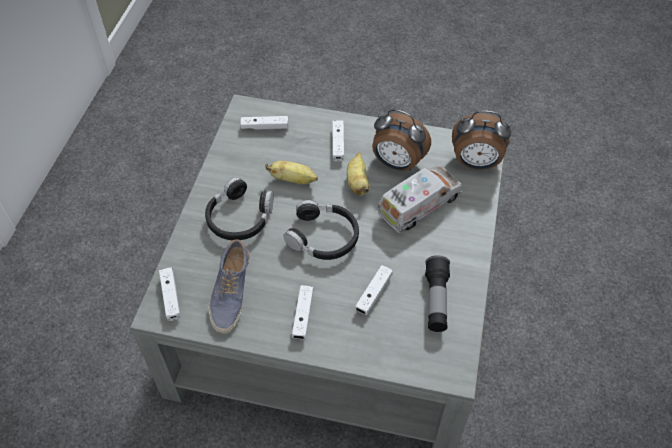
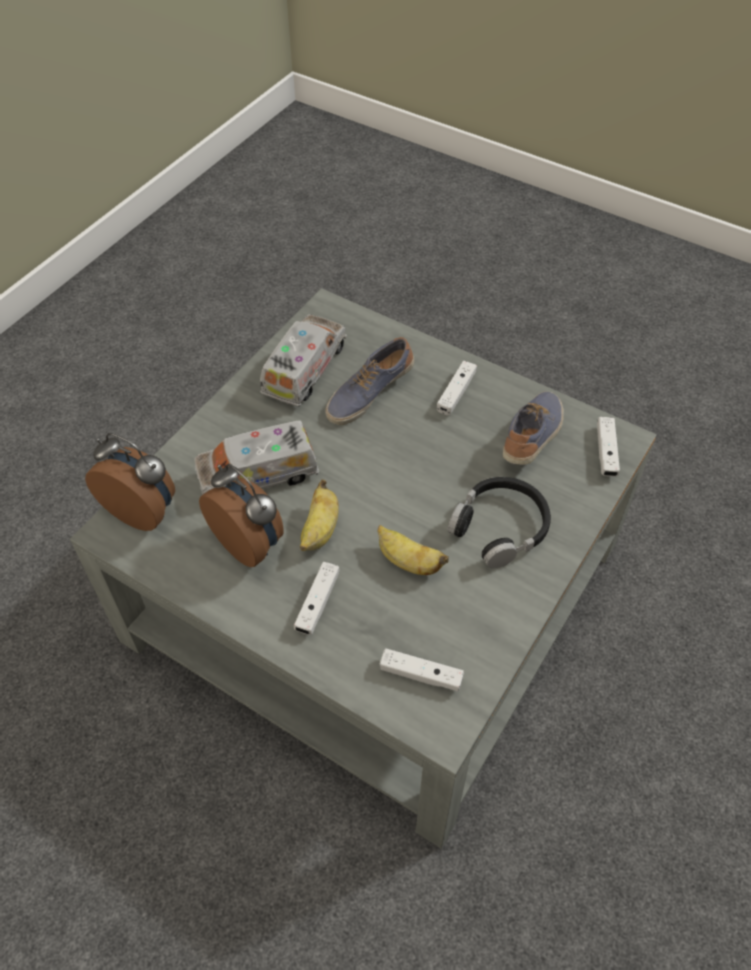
camera: 160 degrees left, 0 degrees up
black headphones [284,200,359,260] -> none
white game controller [355,265,393,315] -> shoe [325,337,414,425]
flashlight [425,255,450,332] -> toy truck [260,314,347,407]

